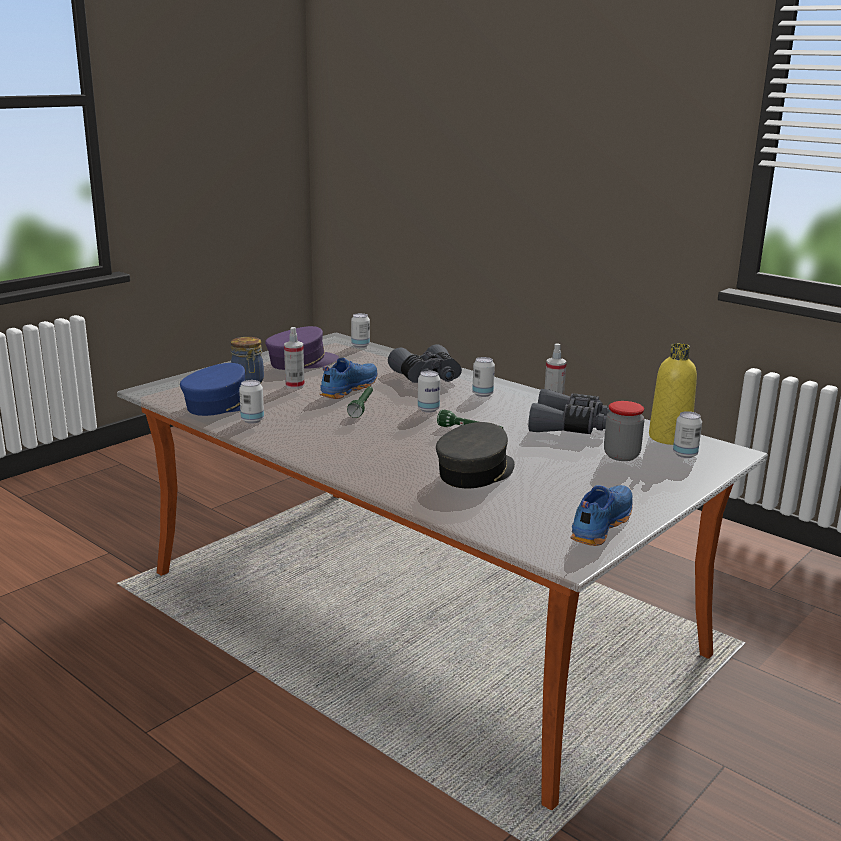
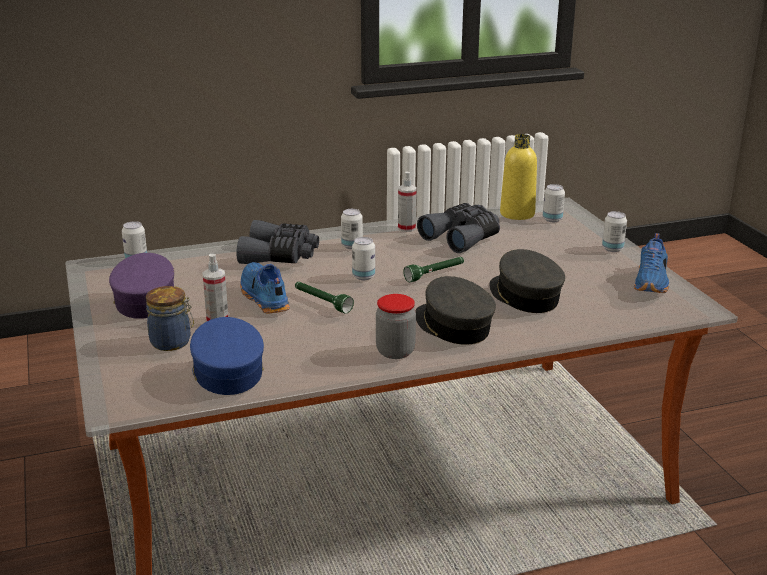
camera: 60 degrees left, 5 degrees up
can [239,380,264,423] -> can moved to [602,211,627,252]
blue shoe [570,485,633,546] -> blue shoe turned 135 degrees counterclockwise [634,233,669,293]
jar [604,401,644,461] -> jar moved to [376,294,416,359]
none -> grey cap [416,276,496,345]

